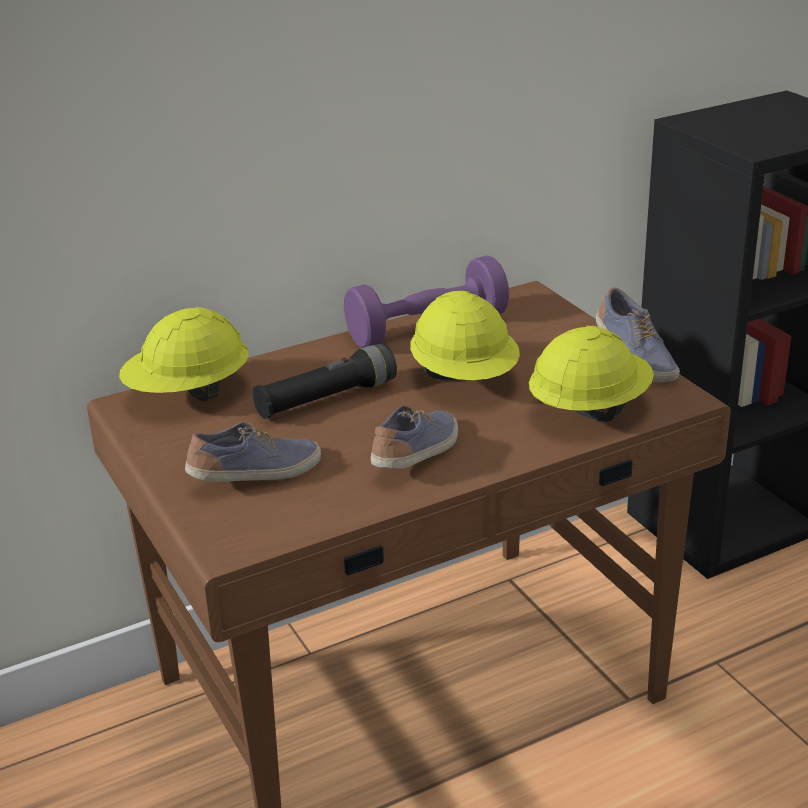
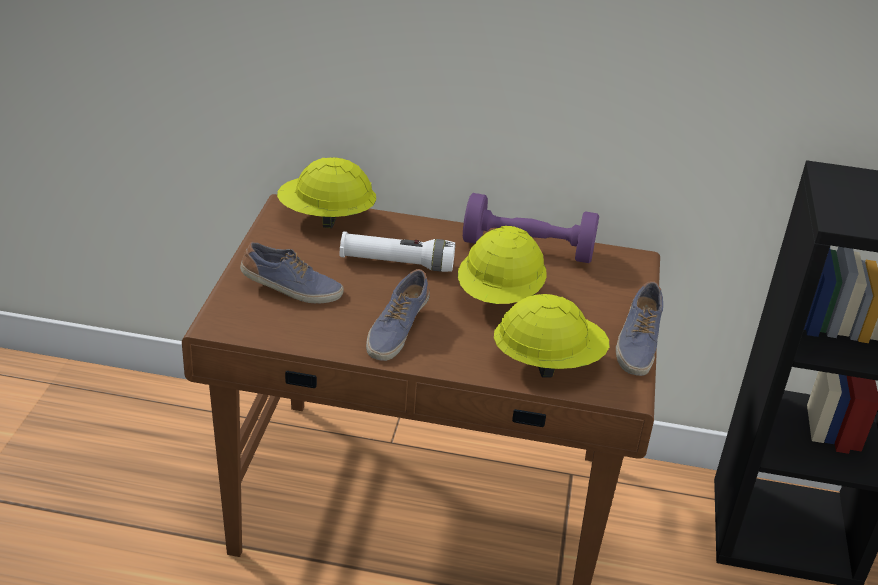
camera: 35 degrees right, 5 degrees up
black flashlight [253,344,397,419] -> white flashlight [340,231,455,272]
shoe [371,405,458,469] -> shoe turned 135 degrees clockwise [366,269,430,361]

